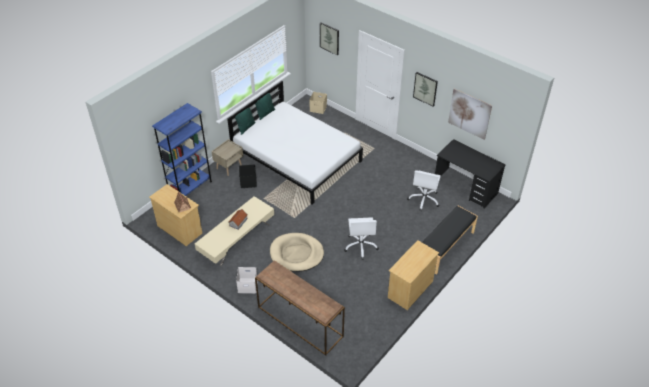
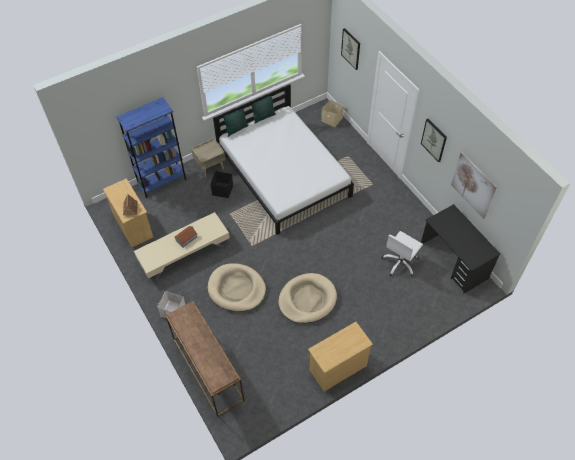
camera: 20 degrees right, 10 degrees up
white office chair [344,217,379,260] -> beige dog bed [278,273,337,324]
black bench [422,205,478,275] -> none

